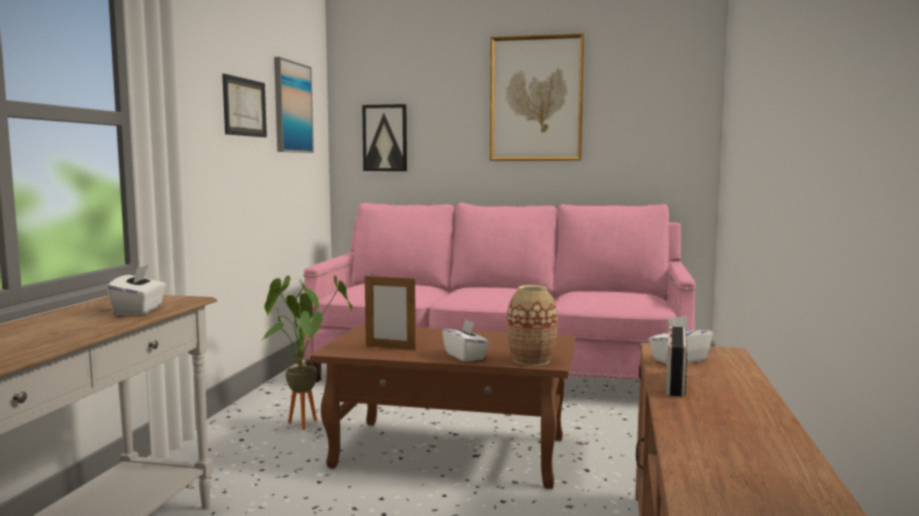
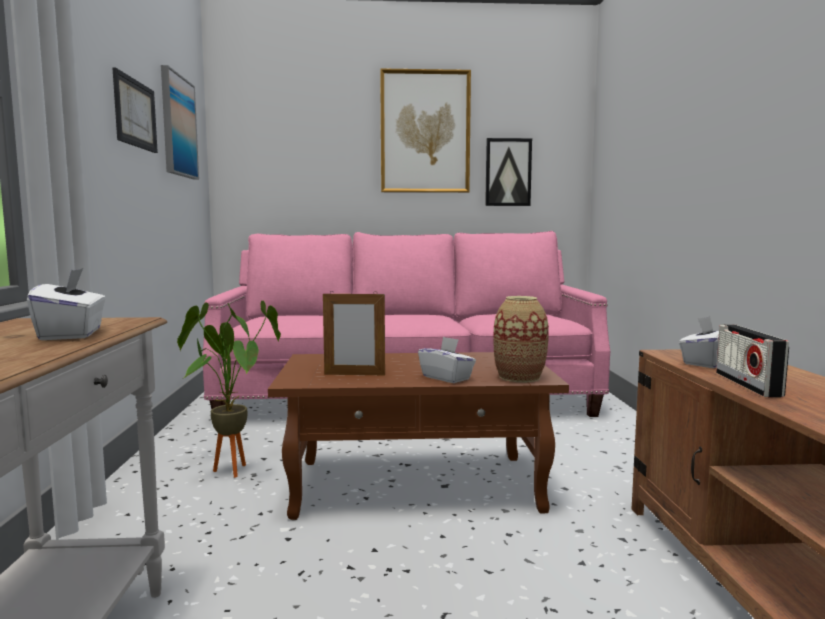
camera: 15 degrees left, 0 degrees up
picture [362,104,407,171] -> picture moved to [485,138,532,206]

